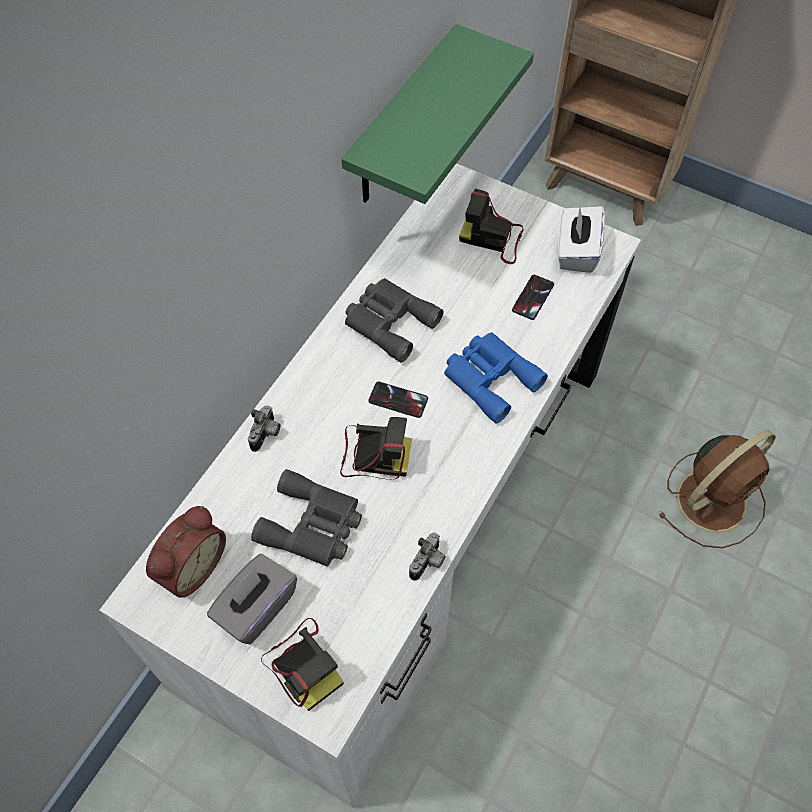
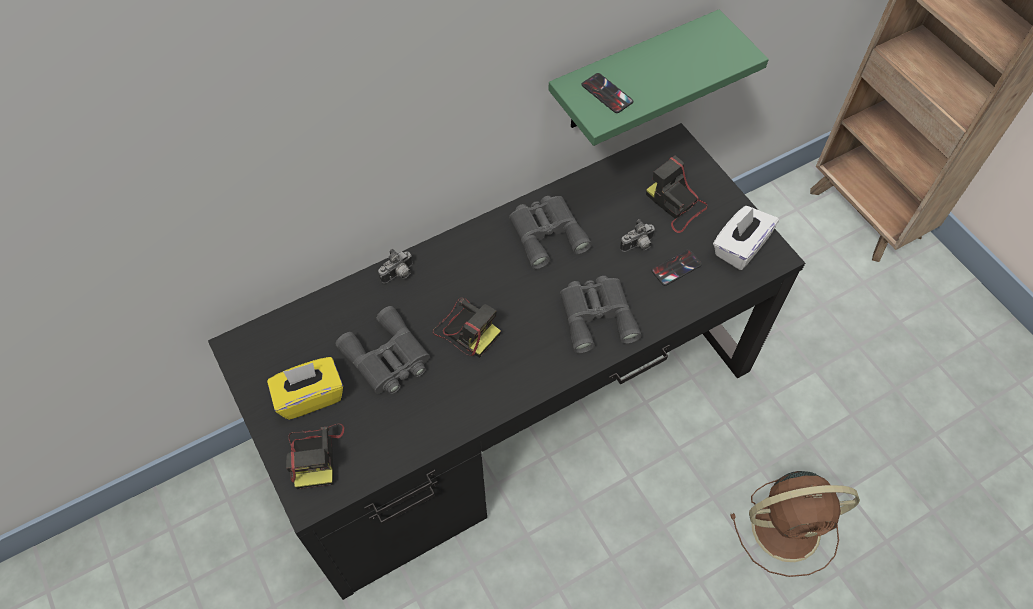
camera: 30 degrees right, 0 degrees up
white desk [99,163,641,808] -> black desk [208,123,805,600]
alarm clock [146,506,226,598] -> none
grey tissue box [207,553,297,645] -> yellow tissue box [267,357,343,420]
phone [368,382,428,418] -> phone moved to [582,73,633,113]
camera [409,533,445,581] -> camera moved to [620,219,655,252]
blue binoculars [444,332,548,424] -> grey binoculars [560,276,641,353]

